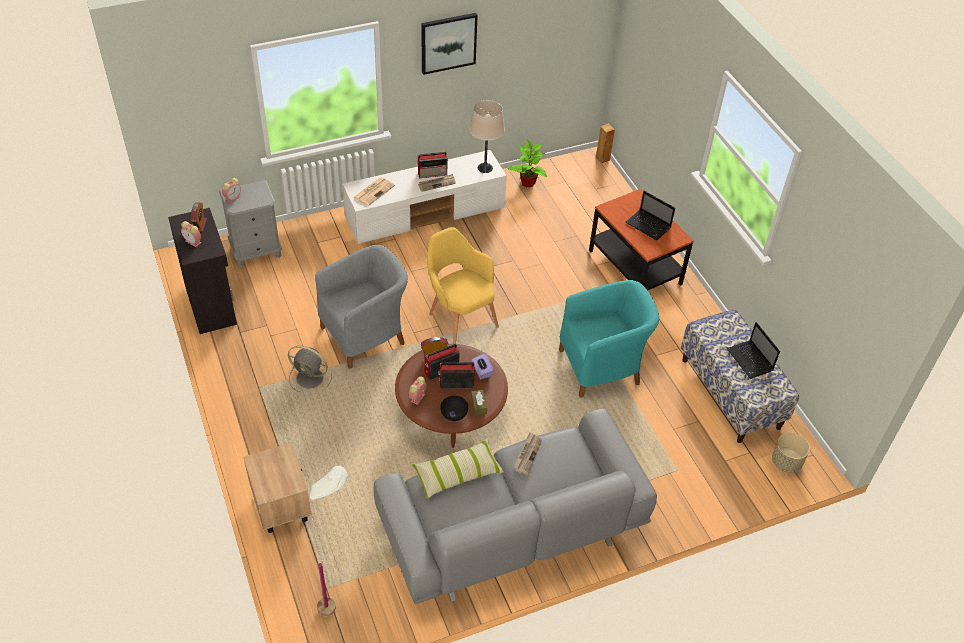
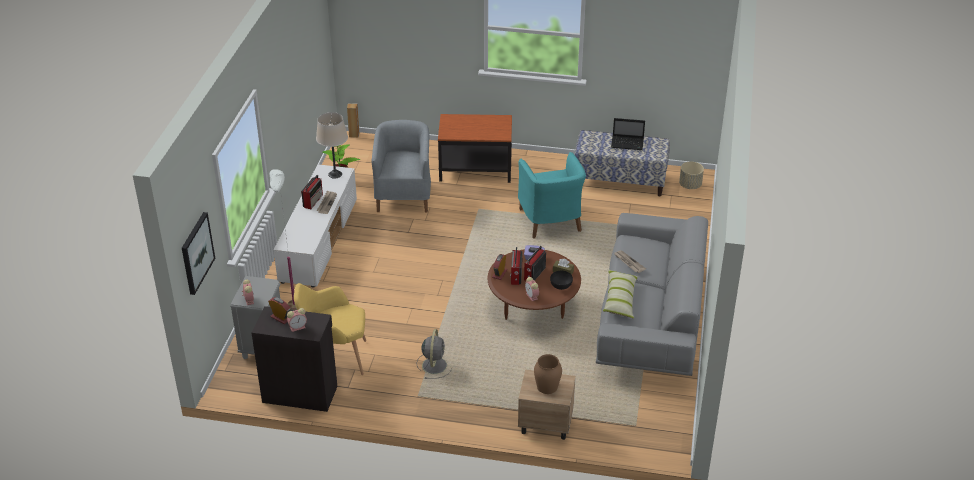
camera: 55 degrees left, 10 degrees down
grey fan [288,346,332,392] -> grey fan turned 45 degrees counterclockwise [417,329,452,379]
white floor lamp [309,466,348,616] -> white floor lamp moved to [269,169,297,310]
grey armchair [315,245,408,369] -> grey armchair moved to [371,120,431,213]
newspaper [353,177,395,206] -> none
picture [421,13,478,75] -> picture moved to [182,212,215,295]
yellow armchair [427,227,499,344] -> yellow armchair moved to [294,283,366,375]
turquoise armchair [559,280,659,398] -> turquoise armchair turned 150 degrees clockwise [518,152,586,239]
laptop [626,191,675,240] -> none
none -> brown vase [534,354,562,394]

